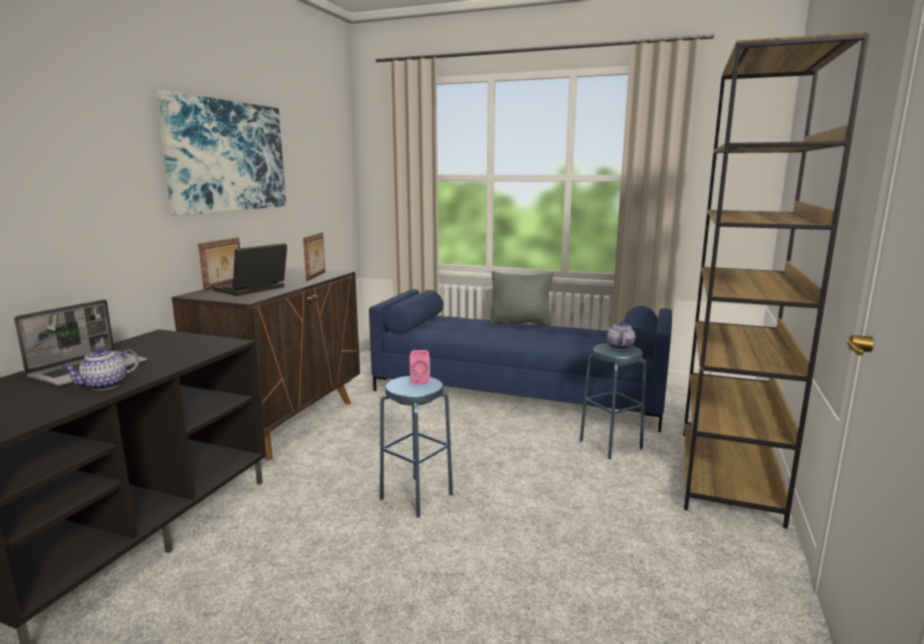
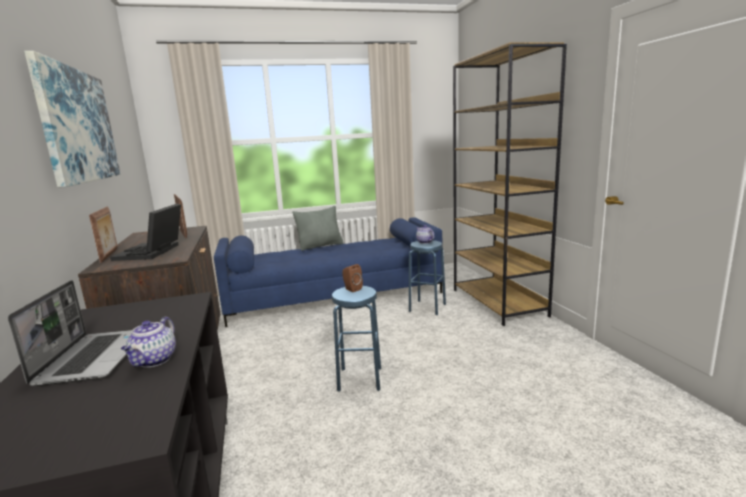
camera: 35 degrees left, 0 degrees up
pink speaker [410,350,430,384] -> brown speaker [343,264,363,292]

